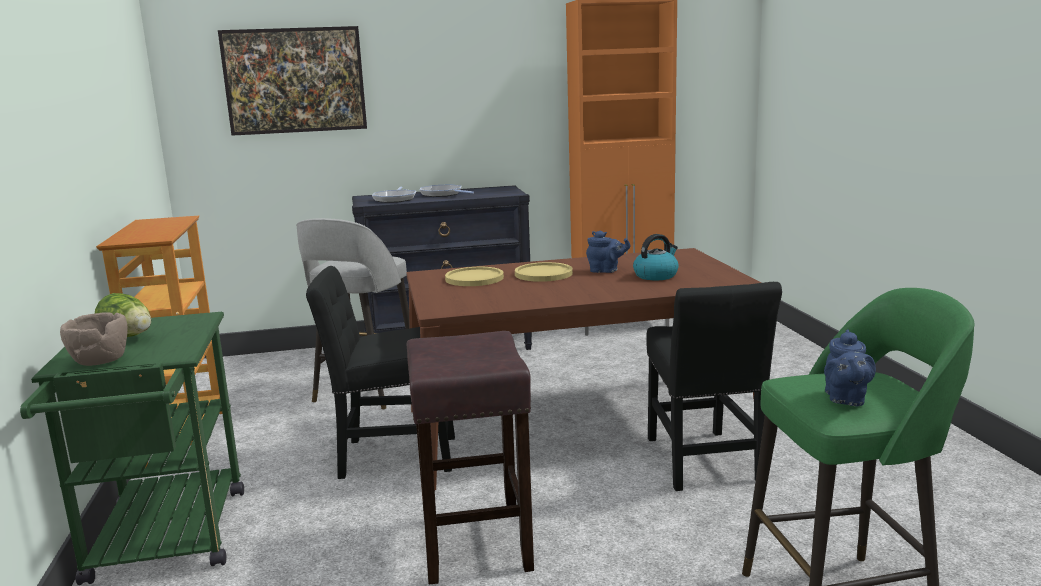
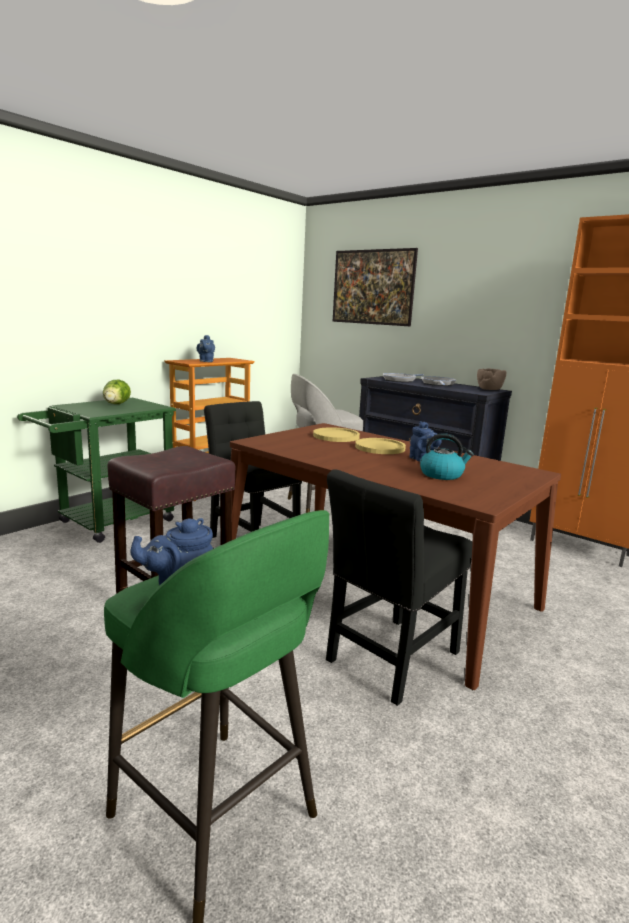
camera: 50 degrees right, 0 degrees up
brown bowl [60,312,128,366] -> brown bowl moved to [477,368,506,390]
none -> blue teapot [197,335,215,362]

